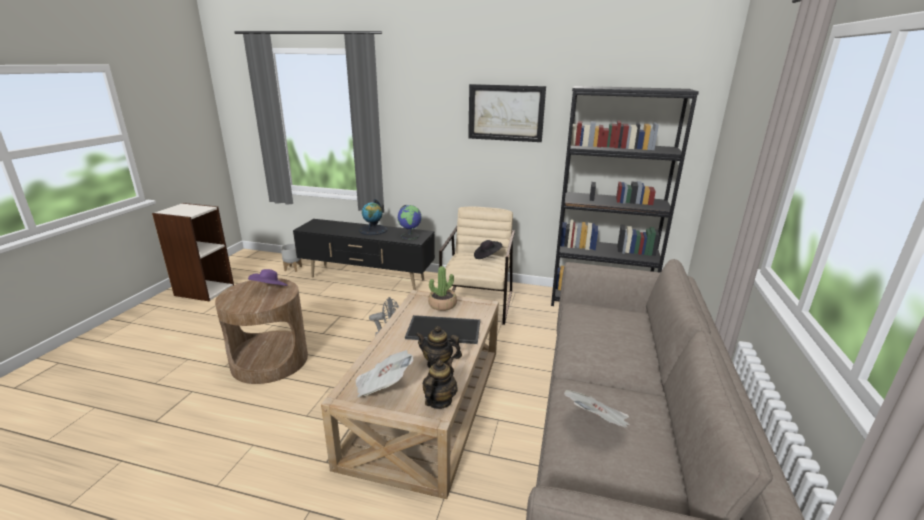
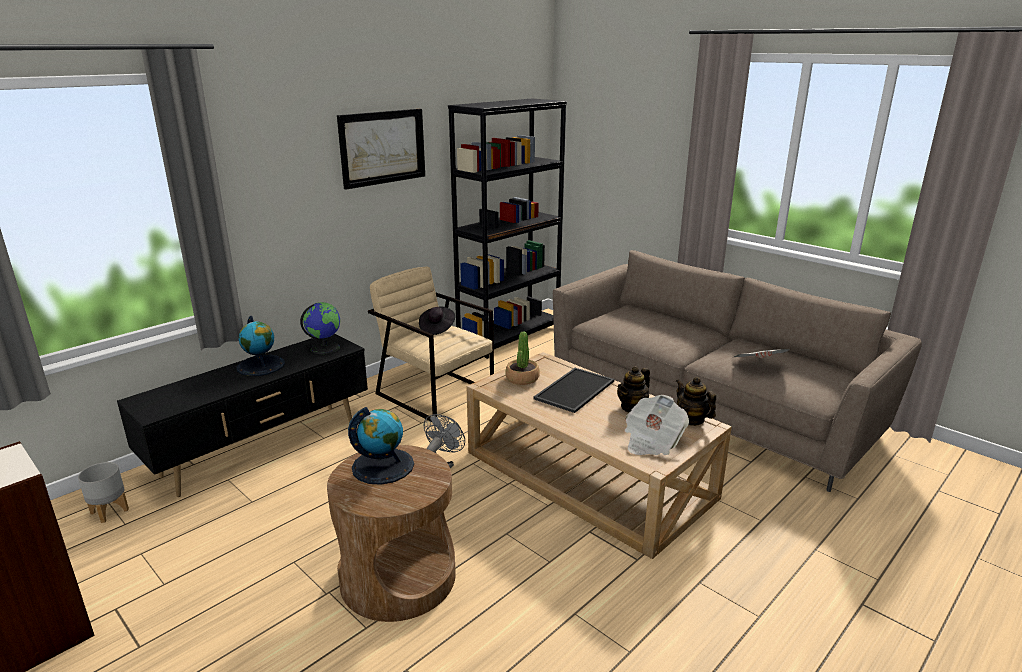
camera: 60 degrees left, 0 degrees up
purple hat [248,269,288,286] -> globe [348,407,414,485]

